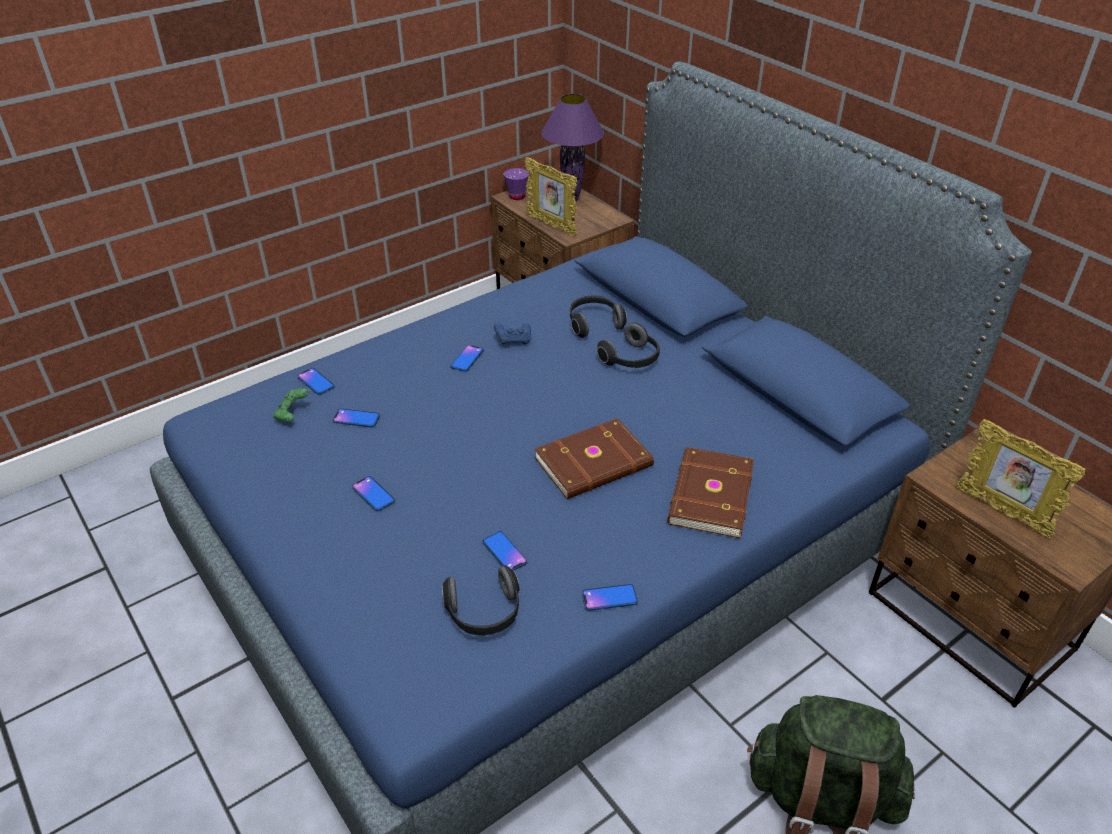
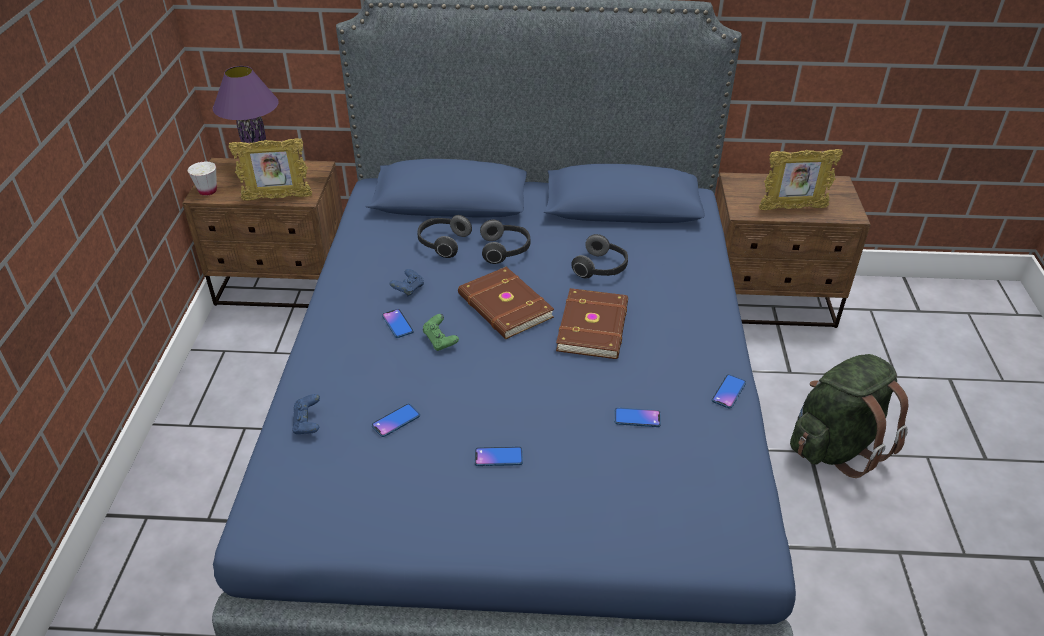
camera: 50 degrees left, 0 degrees up
green game controller [273,388,309,422] -> green game controller moved to [423,314,459,351]
phone [297,368,335,395] -> blue game controller [292,394,320,434]
headphones [442,565,520,635] -> headphones moved to [571,234,628,279]
purple cup [504,168,529,200] -> white cup [188,162,217,196]
brown book [667,447,754,538] -> brown book moved to [458,267,554,339]

